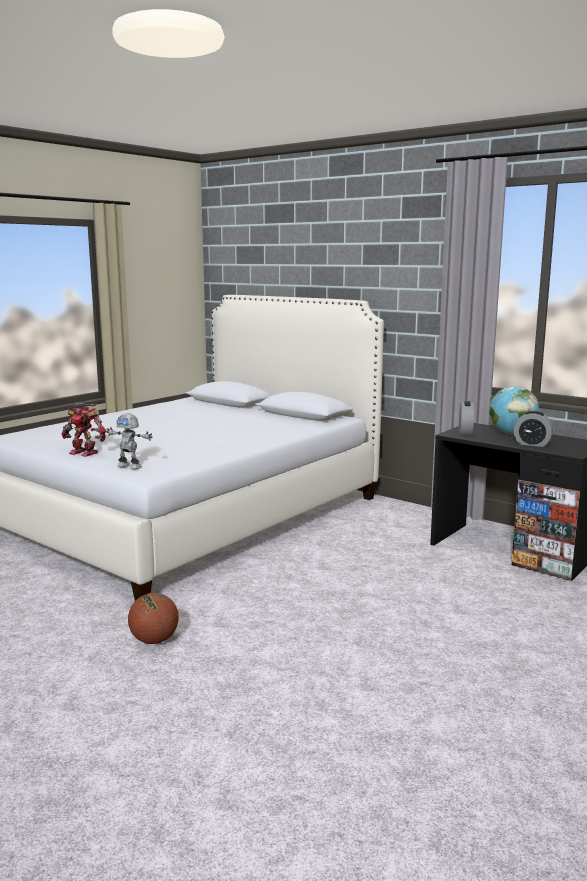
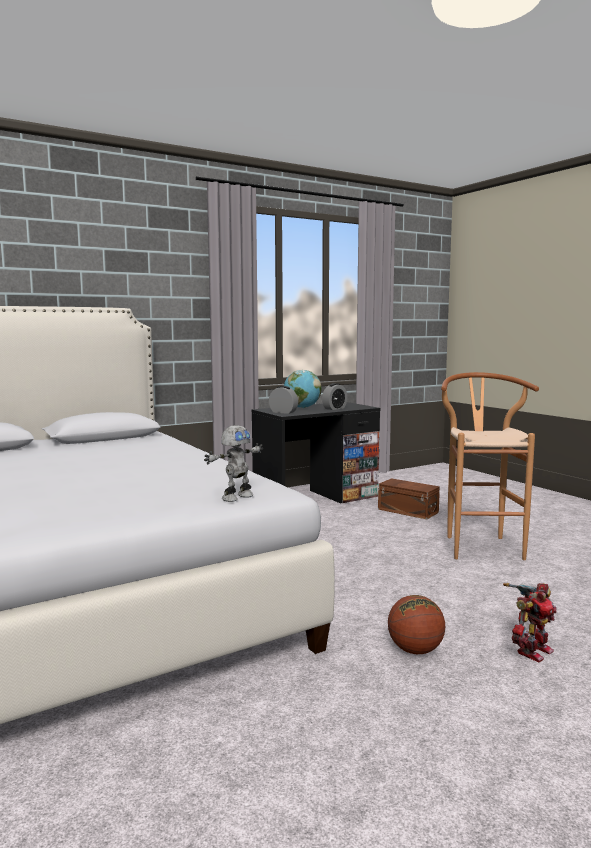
camera: 70 degrees left, 5 degrees down
toy robot [62,403,106,457] -> toy robot moved to [503,583,557,662]
none -> brown storage box [378,478,440,519]
none -> brown stool [441,372,539,560]

